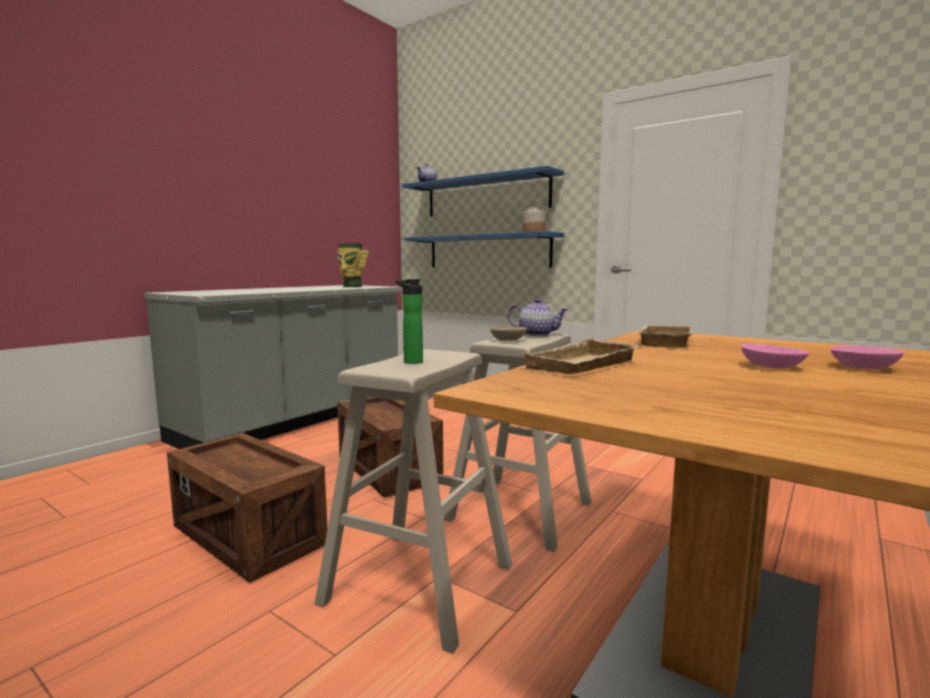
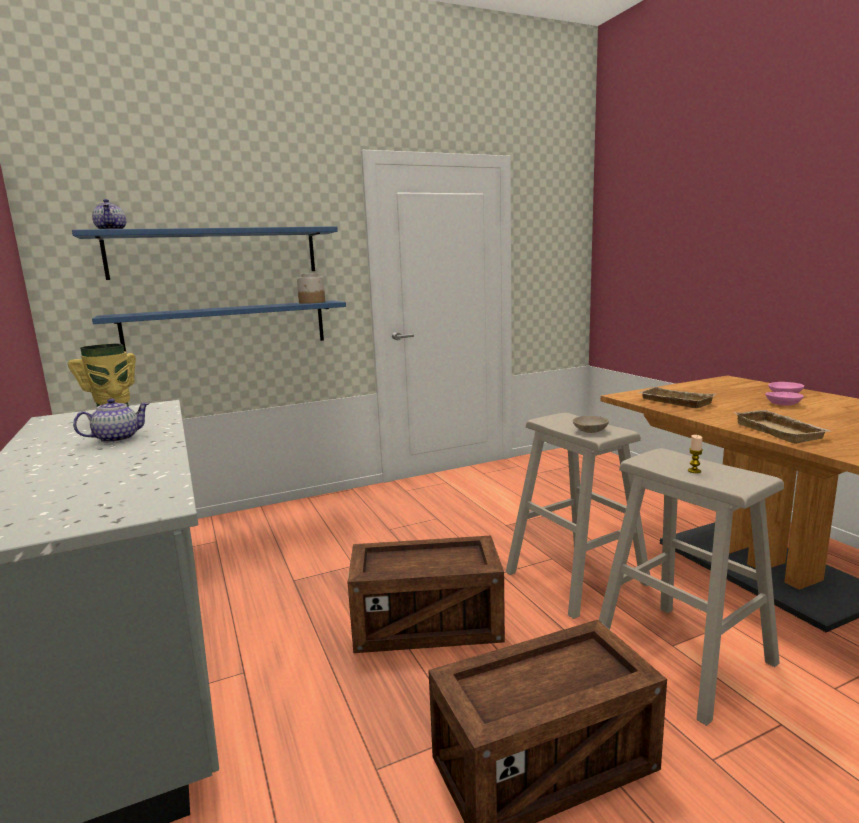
camera: 60 degrees left, 5 degrees up
bottle [396,279,423,364] -> candle [688,435,703,473]
teapot [508,299,568,336] -> teapot moved to [73,398,150,443]

